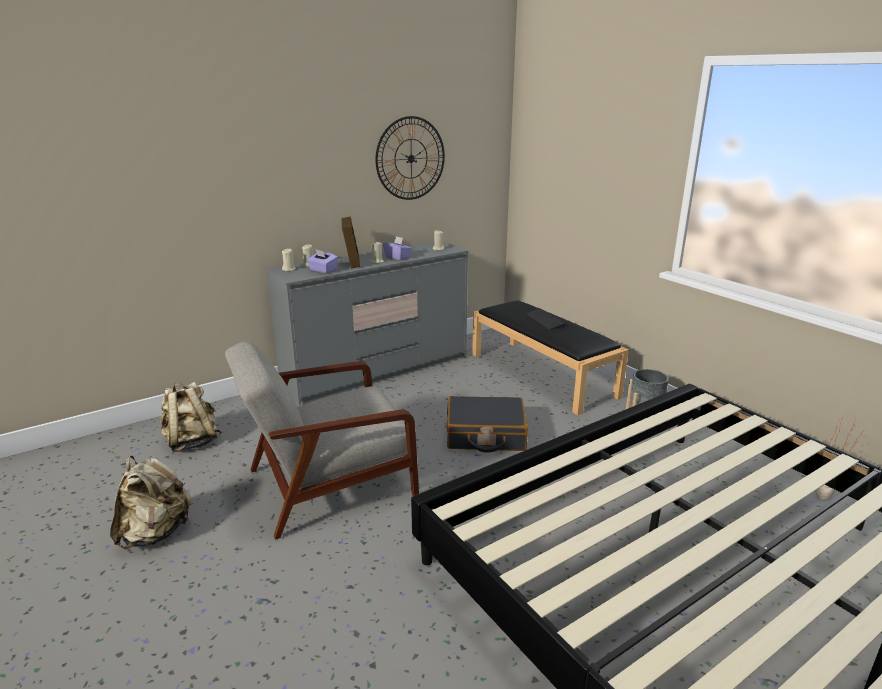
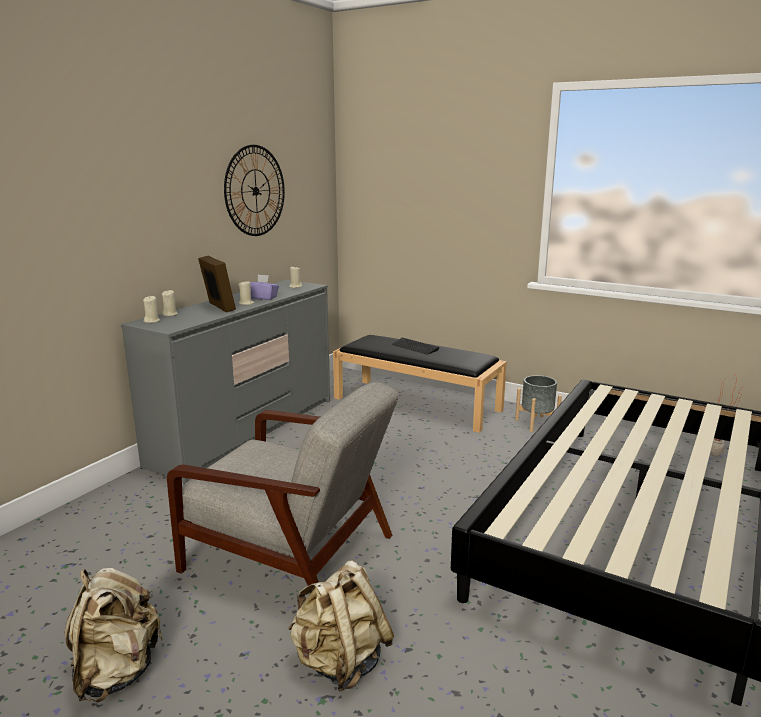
camera: 25 degrees left, 5 degrees down
beige backpack [160,382,221,452] -> beige backpack moved to [288,560,394,692]
grey armchair [225,342,419,540] -> grey armchair turned 105 degrees counterclockwise [167,382,398,586]
purple tissue box [307,249,338,274] -> none
black suitcase [447,396,528,453] -> none

